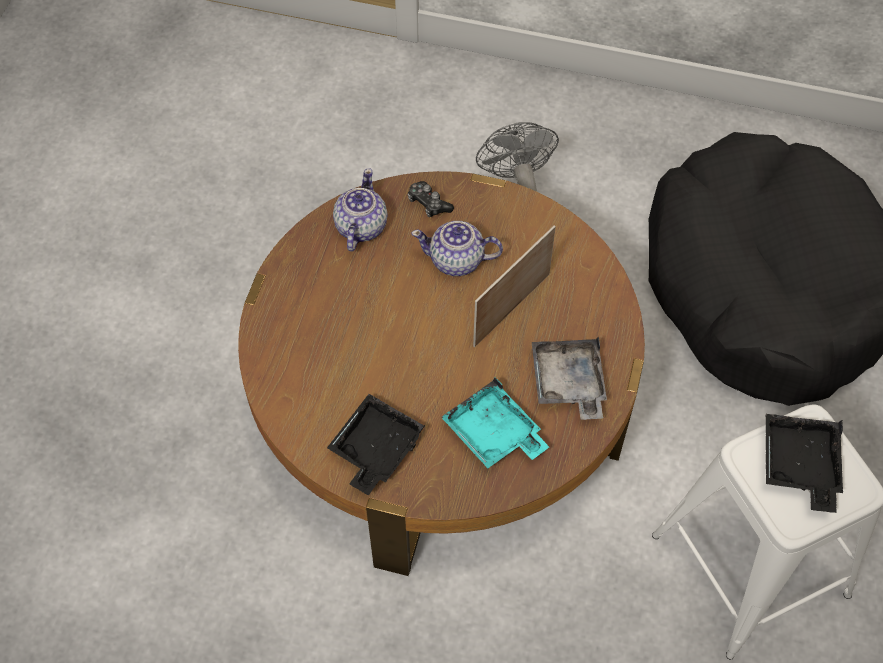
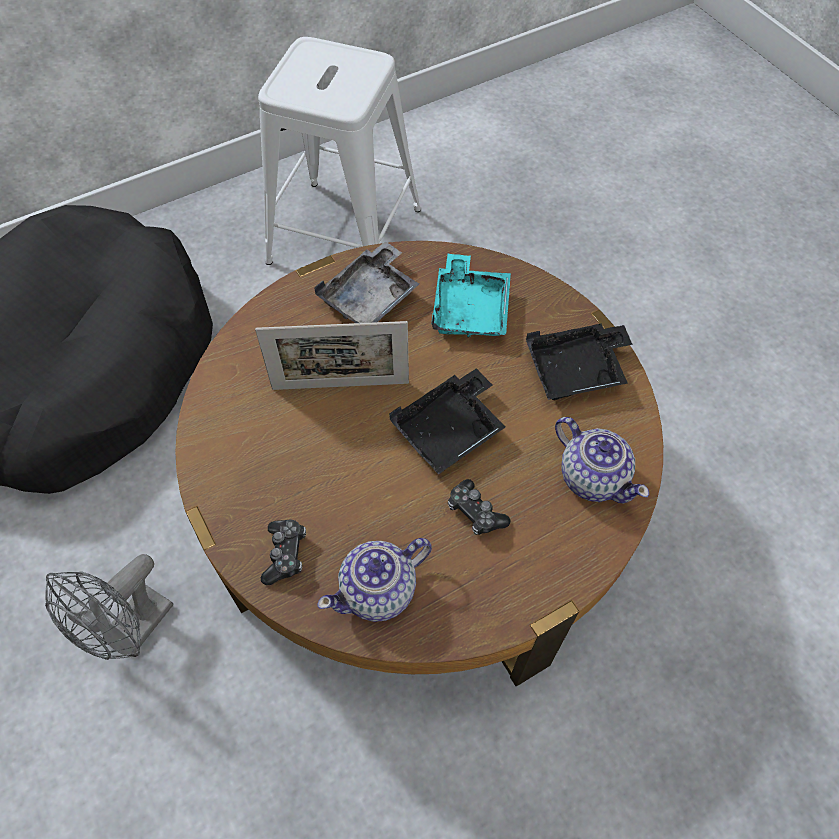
camera: 135 degrees left, 0 degrees up
teapot [411,221,503,276] -> teapot moved to [555,417,649,504]
black tray [766,414,843,513] -> black tray moved to [389,368,506,475]
none -> game controller [448,479,510,535]

